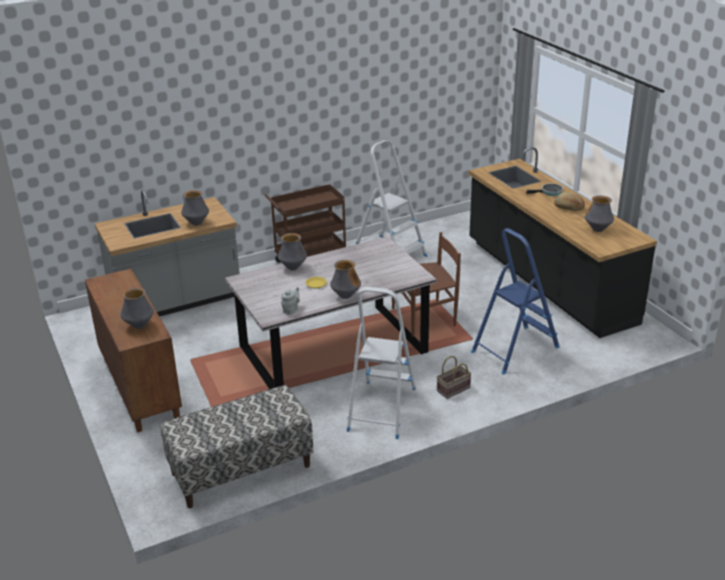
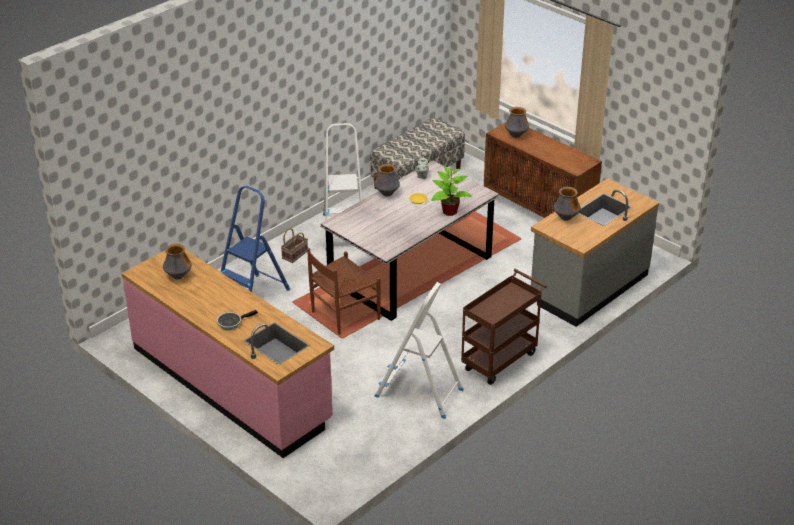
camera: 160 degrees right, 5 degrees up
vase [278,233,307,270] -> potted plant [431,166,472,216]
black counter [468,147,657,338] -> pink counter [122,249,334,458]
bread [554,192,585,211] -> none

